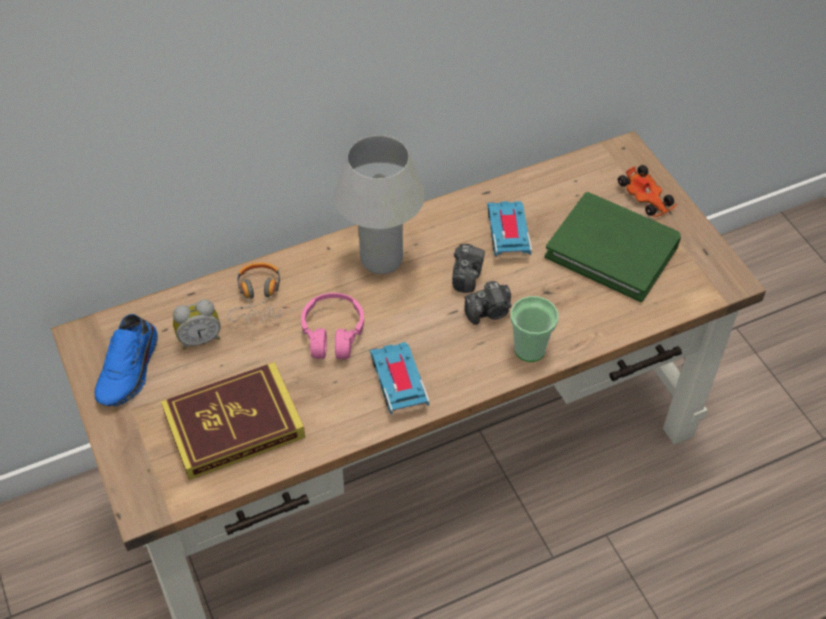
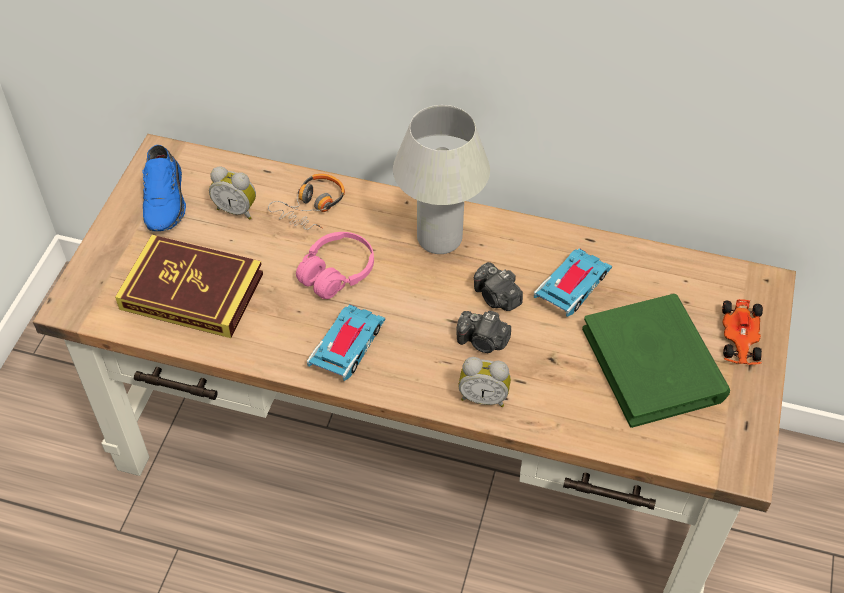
camera: 40 degrees right, 0 degrees up
blue shoe [94,314,158,406] -> blue shoe turned 60 degrees counterclockwise [143,145,186,231]
camera [452,244,485,293] -> camera turned 90 degrees clockwise [474,262,523,311]
cup [510,296,558,362] -> alarm clock [458,357,511,407]

